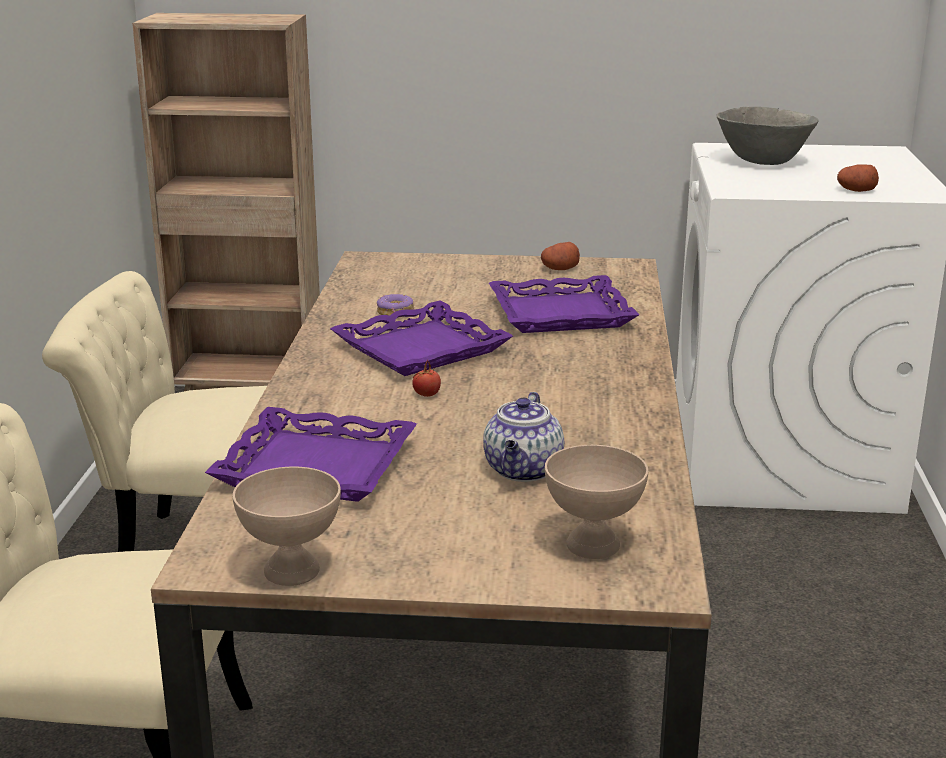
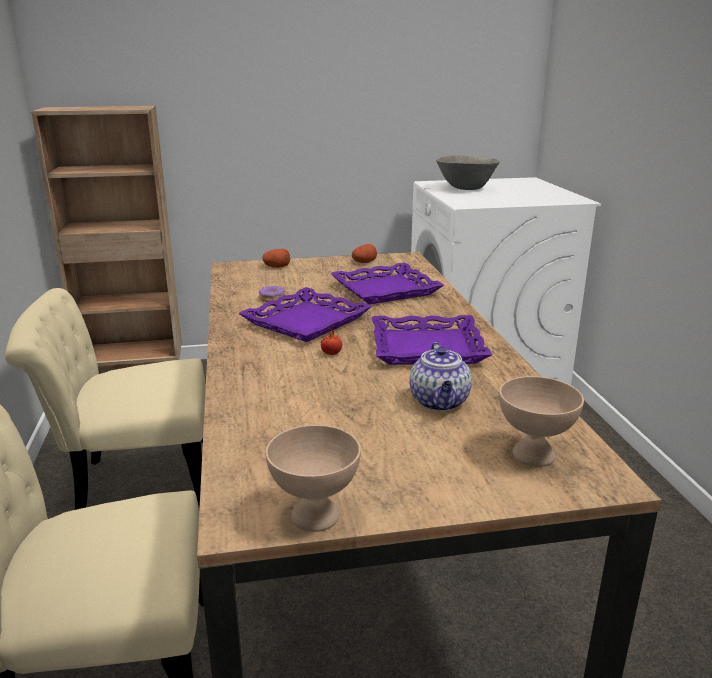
camera: 15 degrees left, 0 degrees up
purple tray [205,407,417,502] -> purple tray moved to [372,315,492,365]
potato [837,164,879,192] -> potato moved to [262,249,290,268]

